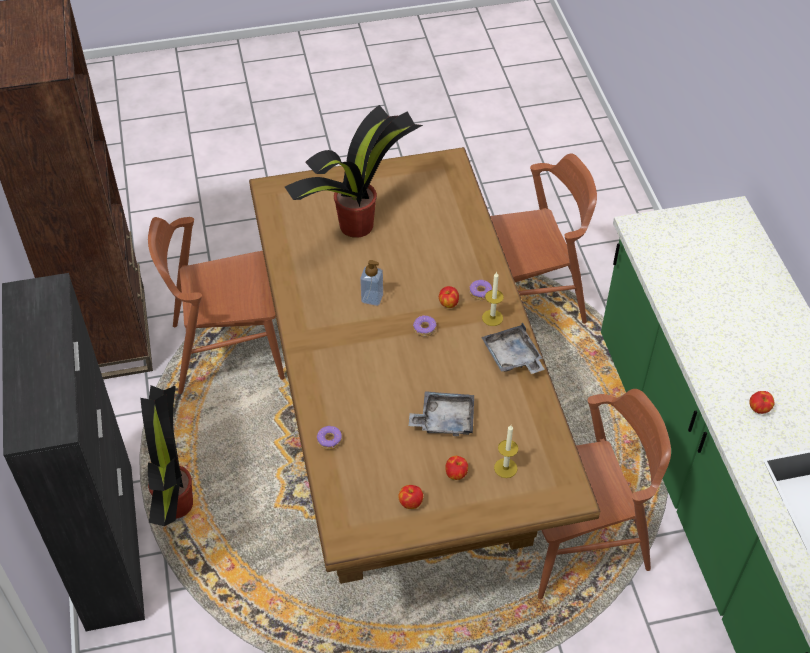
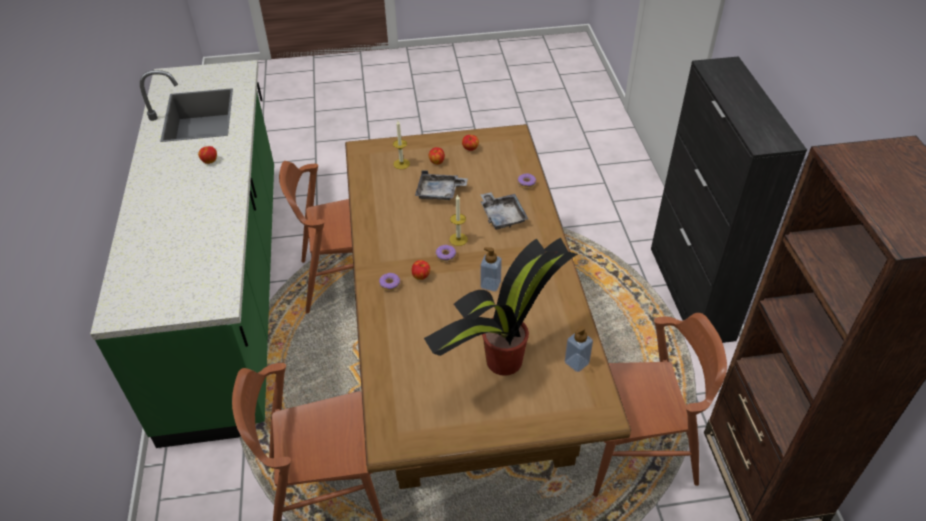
camera: 175 degrees left, 5 degrees down
potted plant [140,385,193,526] -> none
grey tray [481,322,545,374] -> grey tray moved to [480,192,528,230]
candle [482,272,504,326] -> candle moved to [449,194,468,246]
none -> soap dispenser [565,326,593,372]

